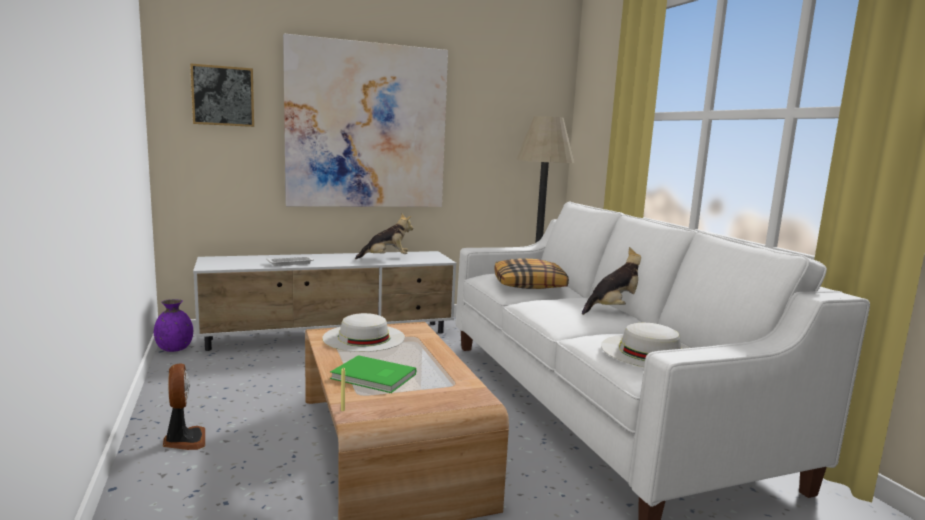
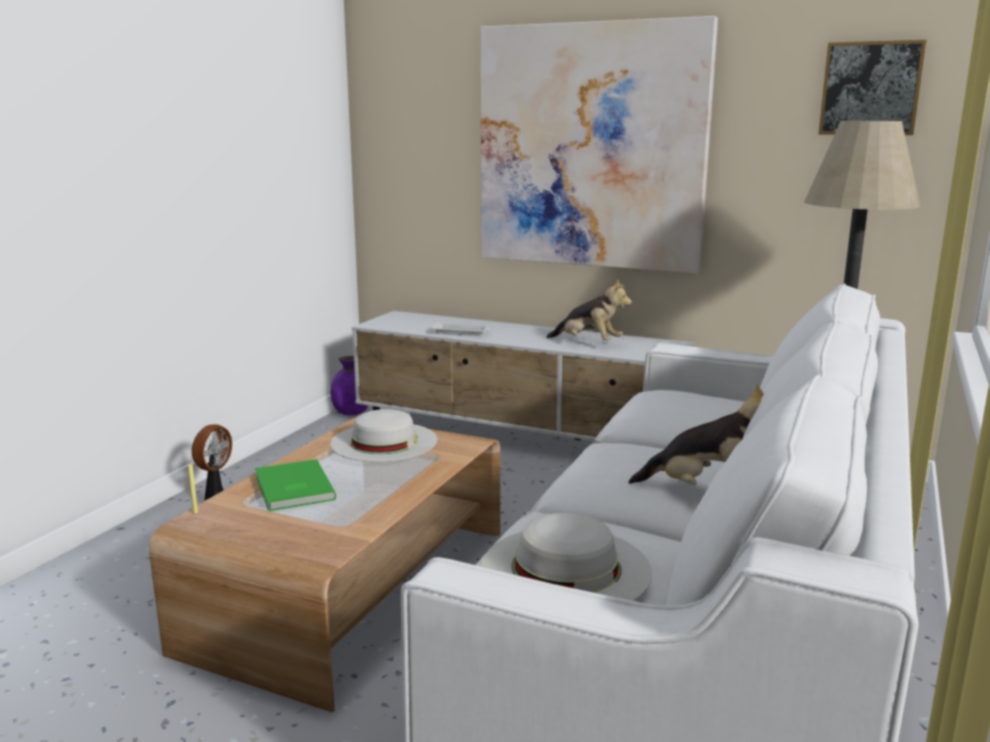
camera: 45 degrees right, 5 degrees up
picture [190,63,254,127] -> picture moved to [819,40,926,135]
pillow [494,258,569,289] -> none

